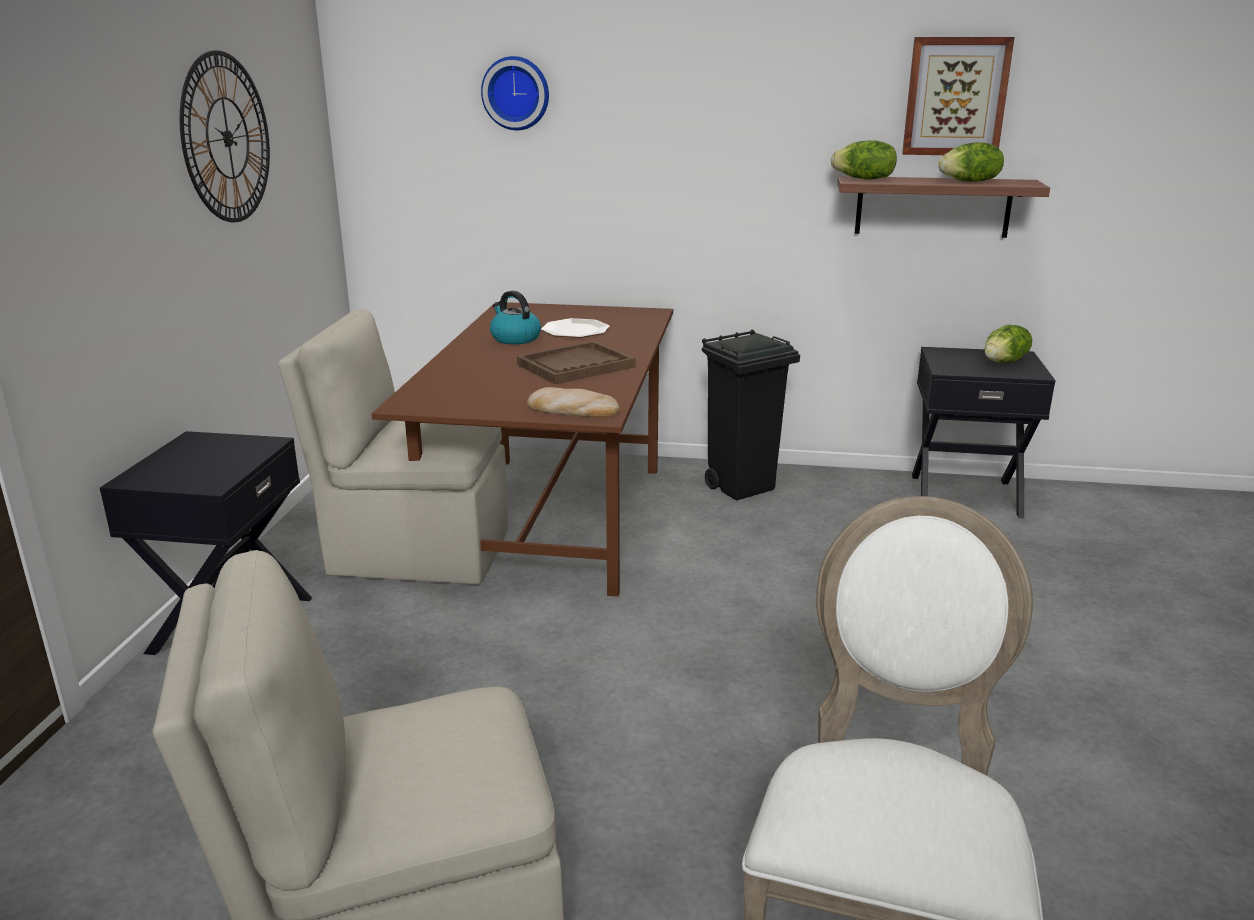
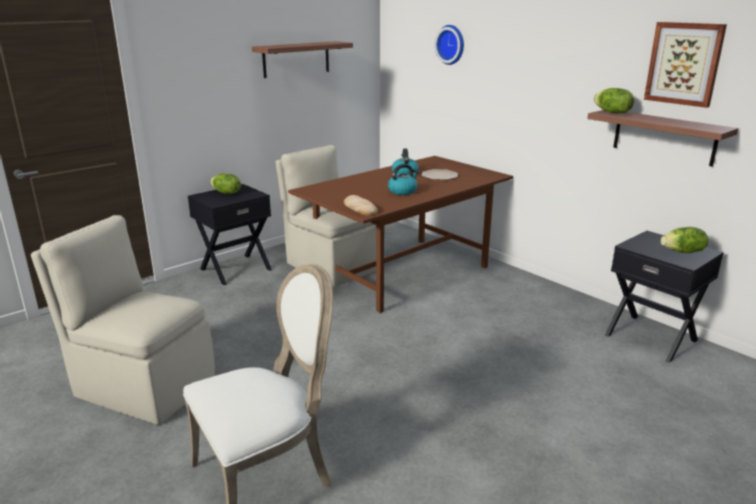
camera: 40 degrees right, 0 degrees up
wall clock [180,50,270,222] -> shelf [252,41,353,78]
brown tray [517,341,635,384] -> kettle [388,164,418,195]
black trash can [702,330,800,501] -> none
lettuce [938,142,1004,182] -> lettuce moved to [210,174,241,194]

